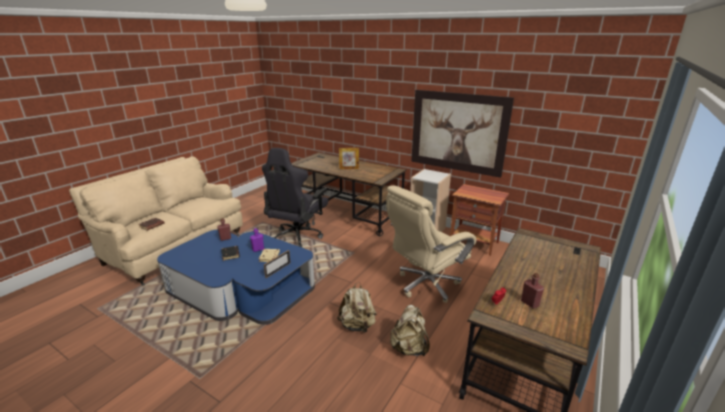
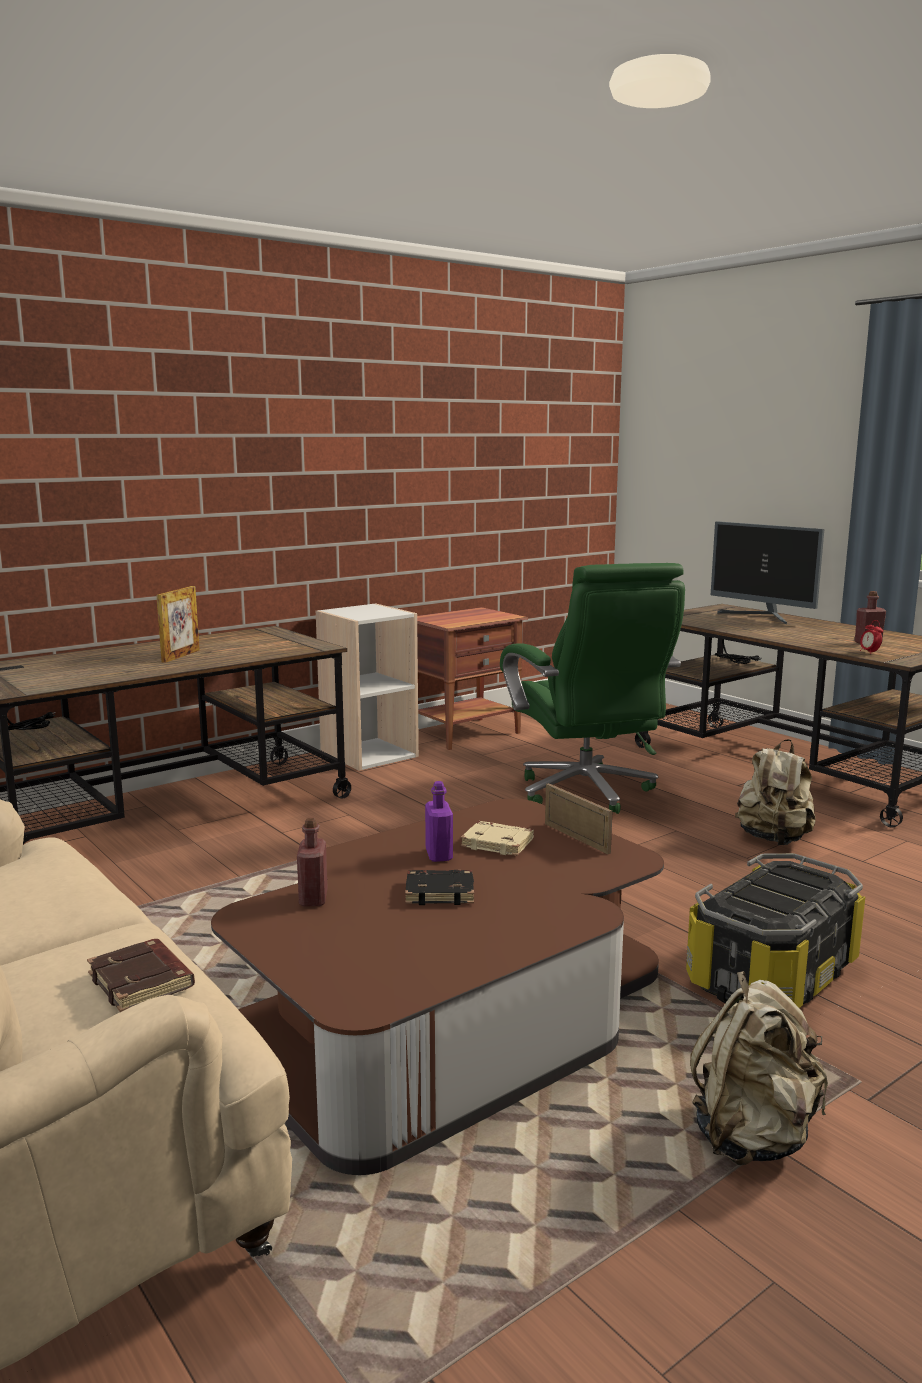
camera: 70 degrees left, 10 degrees down
blue coffee table [157,230,315,325] -> brown coffee table [211,799,664,1175]
black office chair [262,148,328,247] -> none
beige backpack [337,282,377,334] -> beige backpack moved to [690,971,828,1165]
beige office chair [386,185,476,303] -> green office chair [500,563,685,814]
picture [411,90,514,178] -> none
none -> storage box [686,853,865,1008]
none -> monitor [711,521,824,625]

